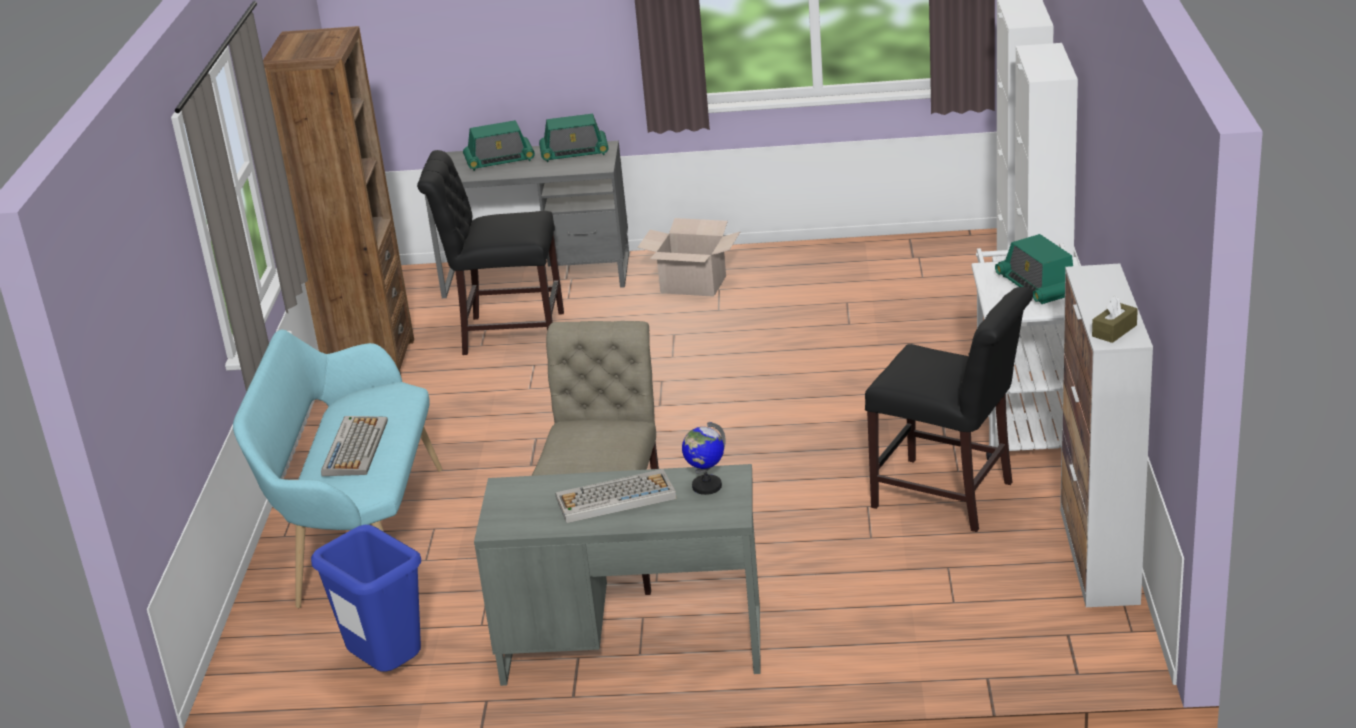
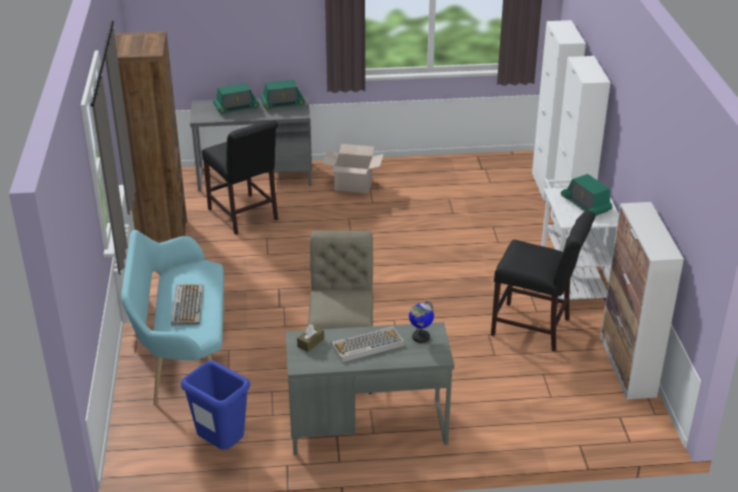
camera: 10 degrees left, 5 degrees up
black chair [417,150,564,355] -> black chair turned 120 degrees counterclockwise [202,120,278,235]
brown tissue box [1092,296,1138,343] -> brown tissue box moved to [297,324,324,352]

